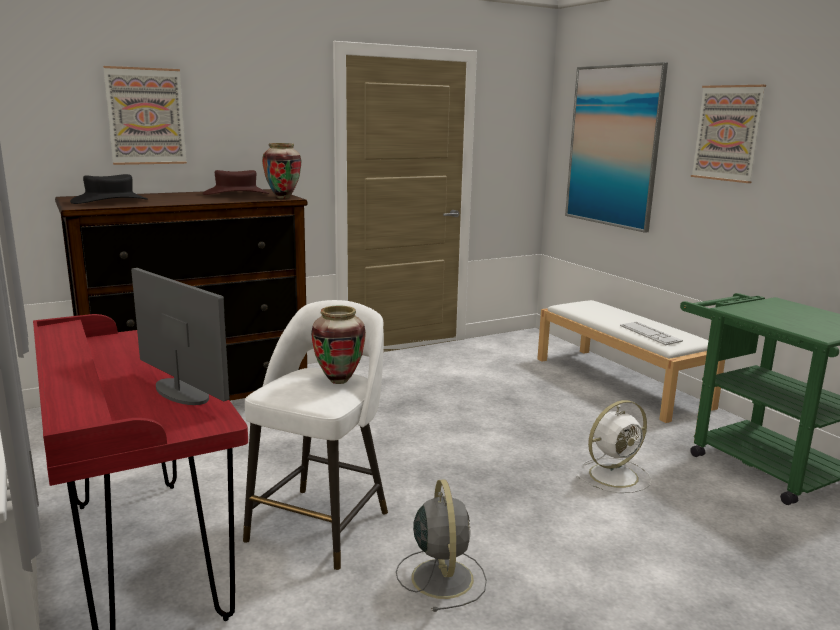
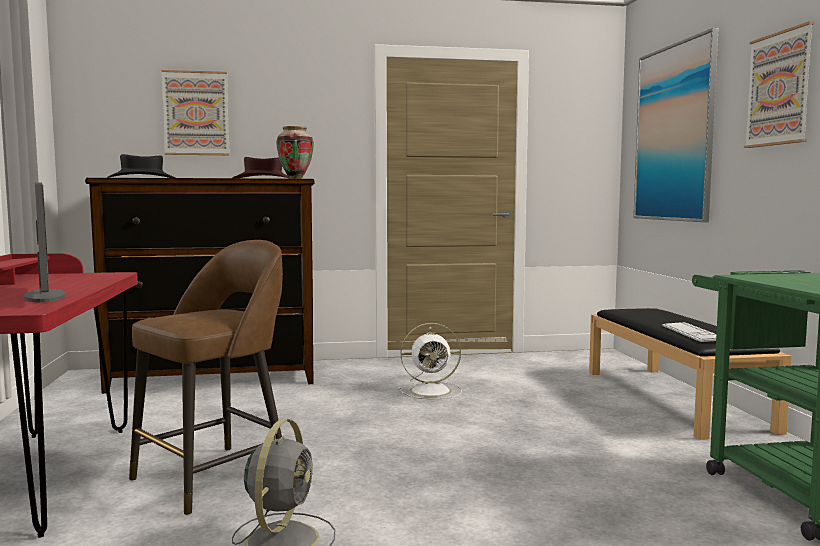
camera: 20 degrees right, 10 degrees down
white stool [243,300,388,570] -> brown stool [129,240,283,515]
vase [311,306,366,384] -> none
white bench [537,300,725,423] -> black bench [589,308,792,440]
white fan [575,400,652,493] -> white fan moved to [398,323,462,399]

